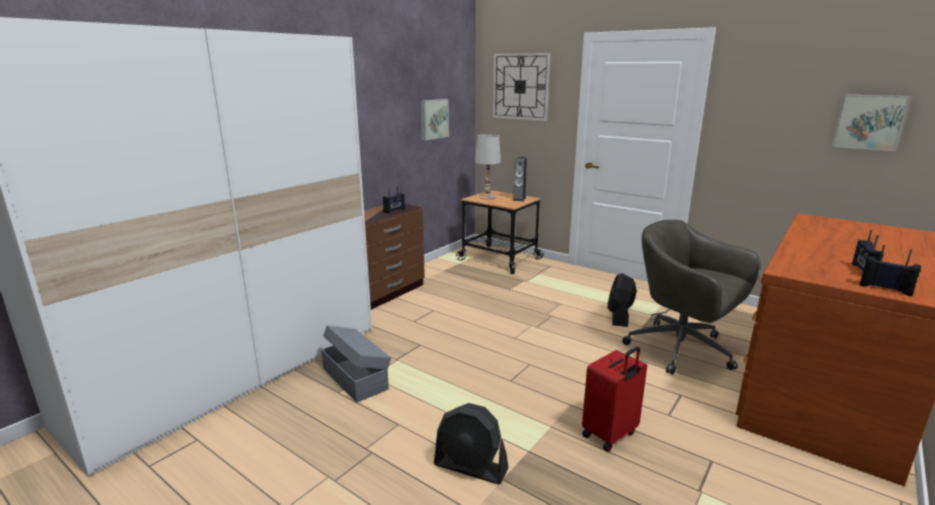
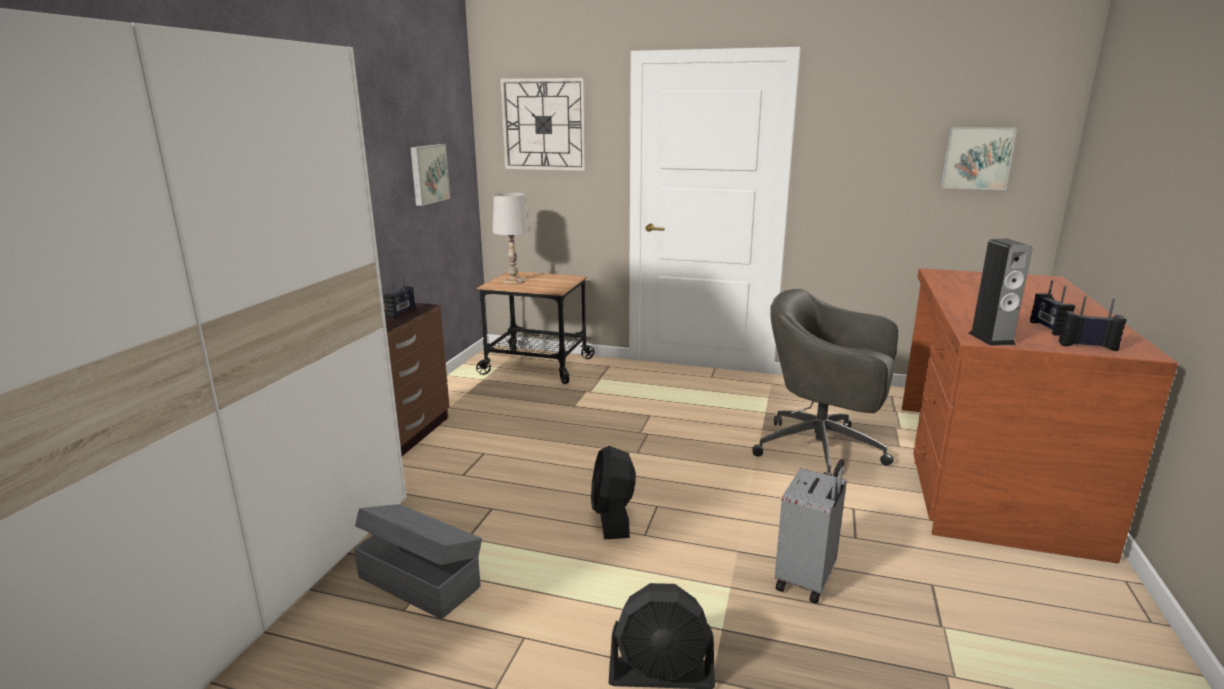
camera: 20 degrees left, 0 degrees up
speaker [513,157,527,201] -> speaker moved to [969,239,1032,346]
red suitcase [582,347,647,452] -> grey suitcase [775,459,847,604]
black fan [608,273,637,327] -> black fan moved to [591,446,636,539]

